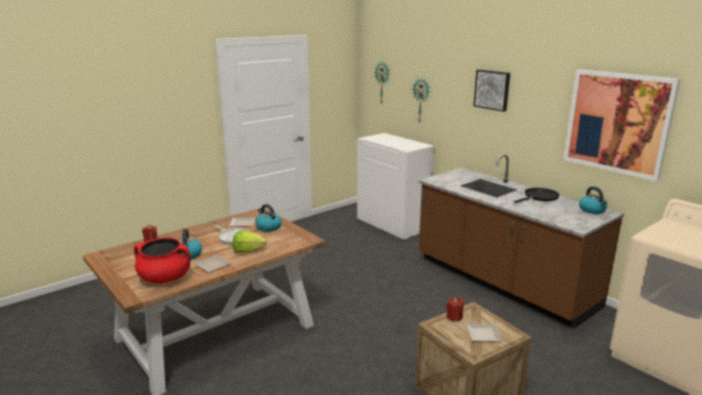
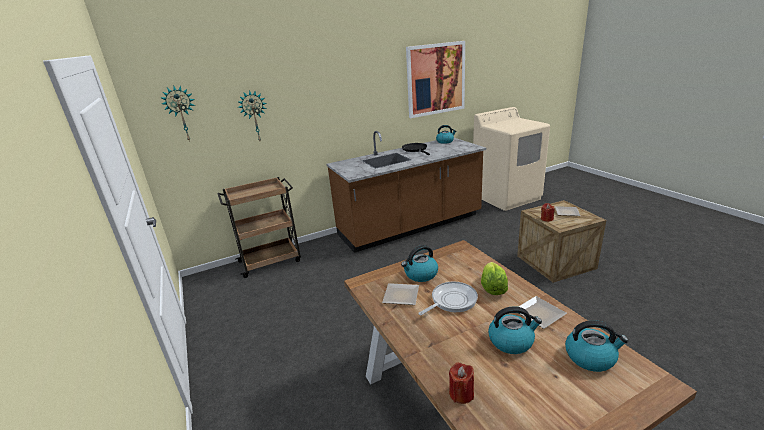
camera: 75 degrees left, 5 degrees up
red cooking pot [134,237,190,283] -> kettle [565,320,629,372]
white cabinet [357,133,434,241] -> brown cart [218,177,301,278]
picture [473,69,510,112] -> none

